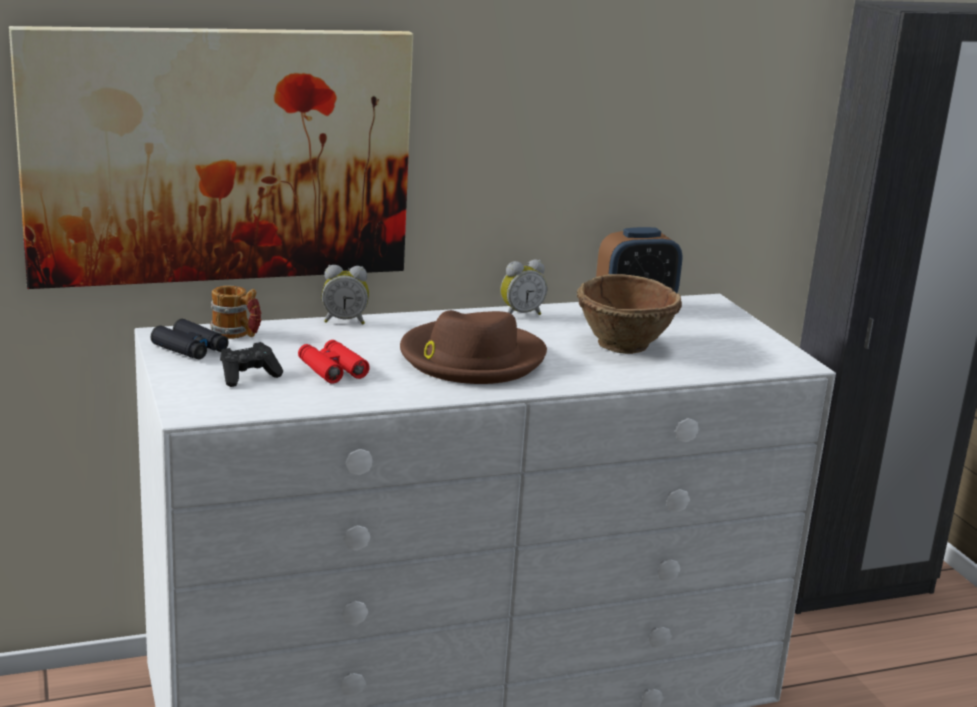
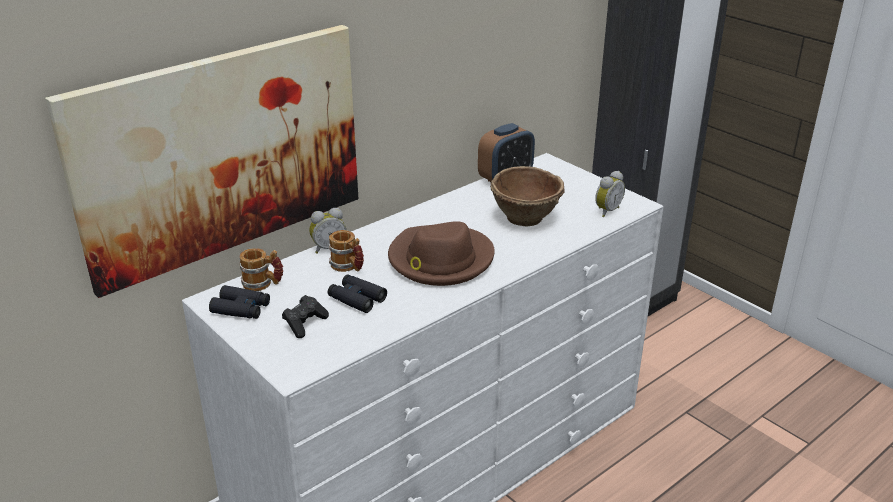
camera: 20 degrees left, 10 degrees up
red binoculars [298,340,370,384] -> black binoculars [328,274,387,313]
alarm clock [501,260,547,315] -> alarm clock moved to [595,171,625,217]
none -> mug [329,230,364,272]

